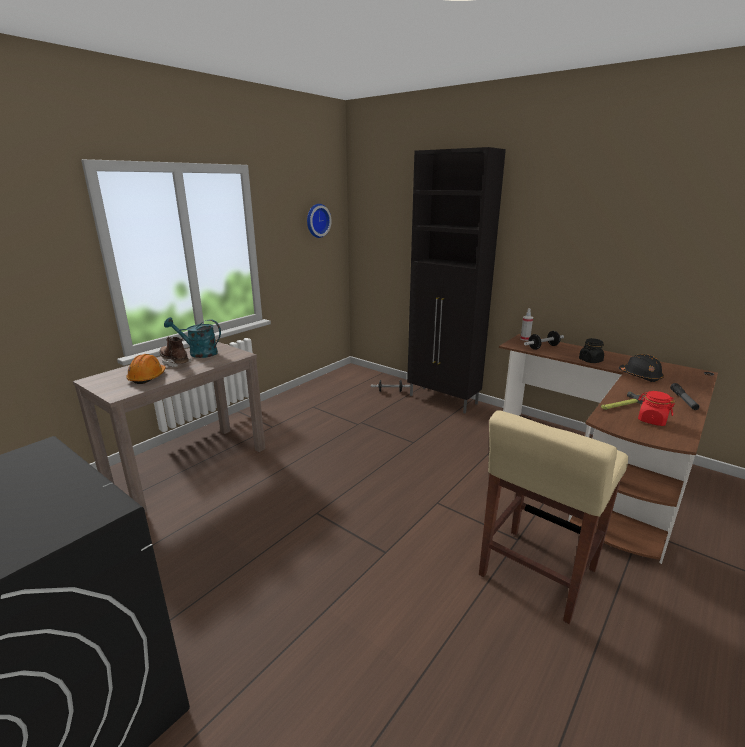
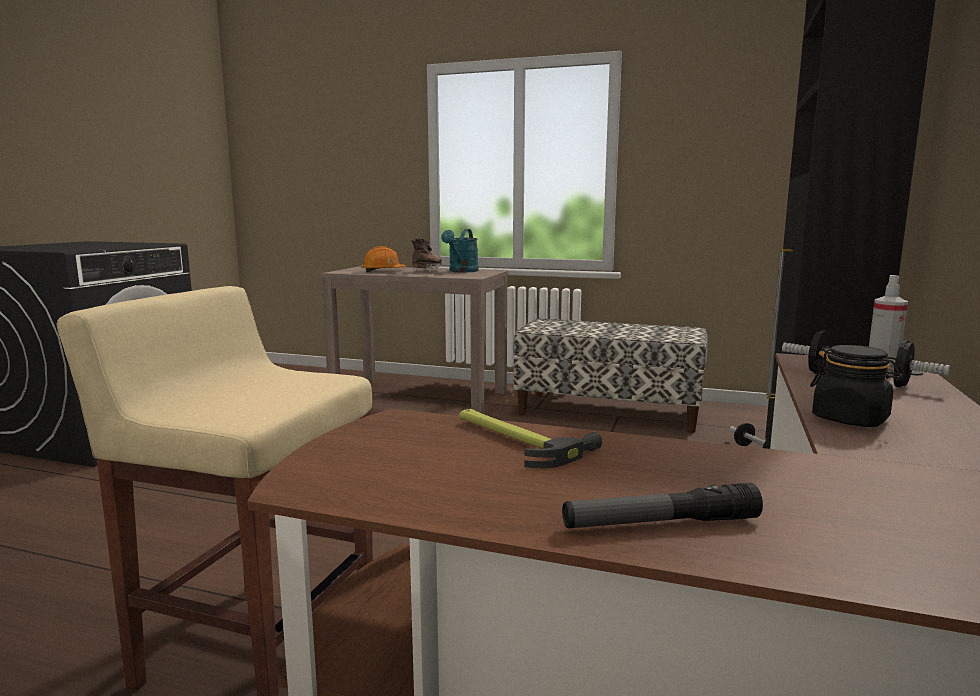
camera: 70 degrees right, 10 degrees down
turquoise watering can [164,317,221,358] -> turquoise watering can turned 150 degrees counterclockwise [441,229,479,272]
wall clock [307,204,331,238] -> none
black hard hat [619,354,664,382] -> none
red jar [638,391,675,426] -> none
none -> bench [513,319,708,433]

